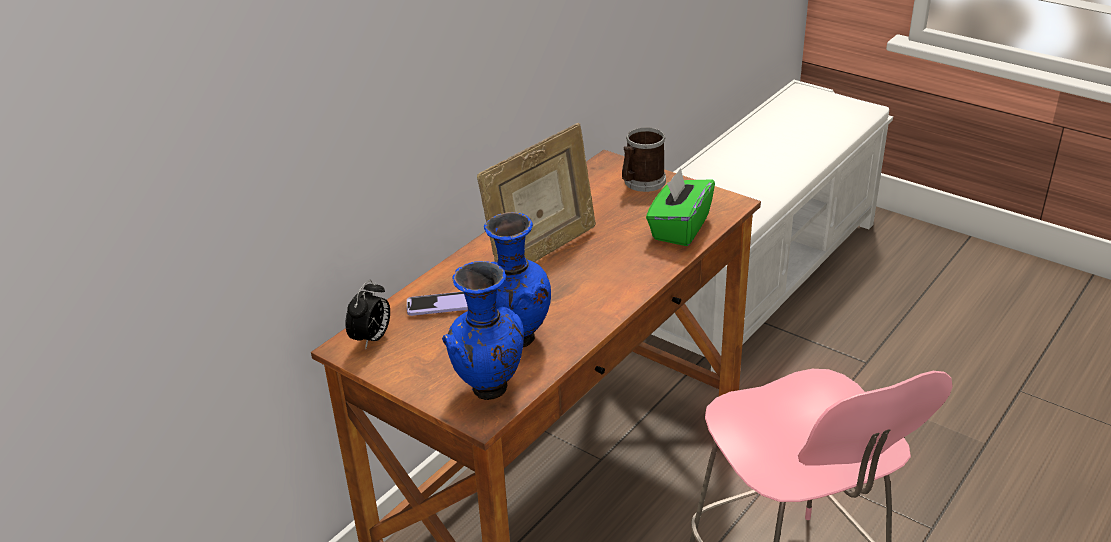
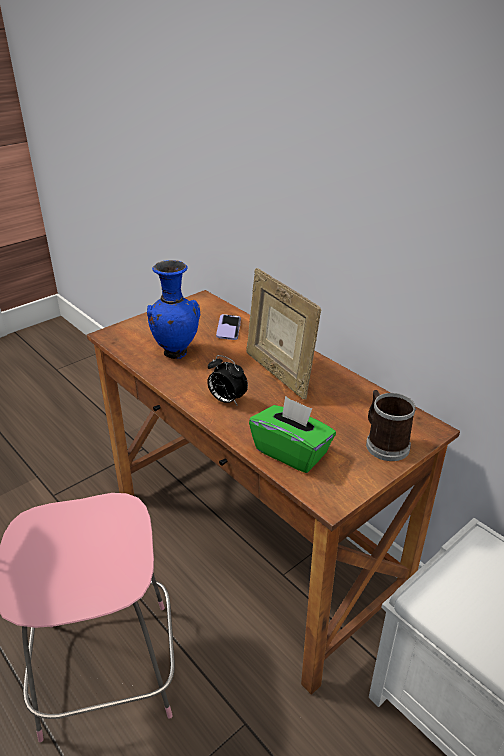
camera: 100 degrees right, 0 degrees up
alarm clock [345,280,390,349] -> alarm clock moved to [207,355,248,406]
blue vase [442,261,524,400] -> none

